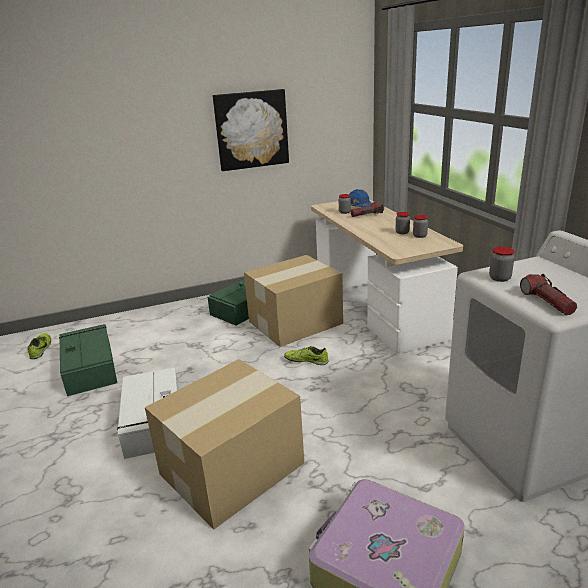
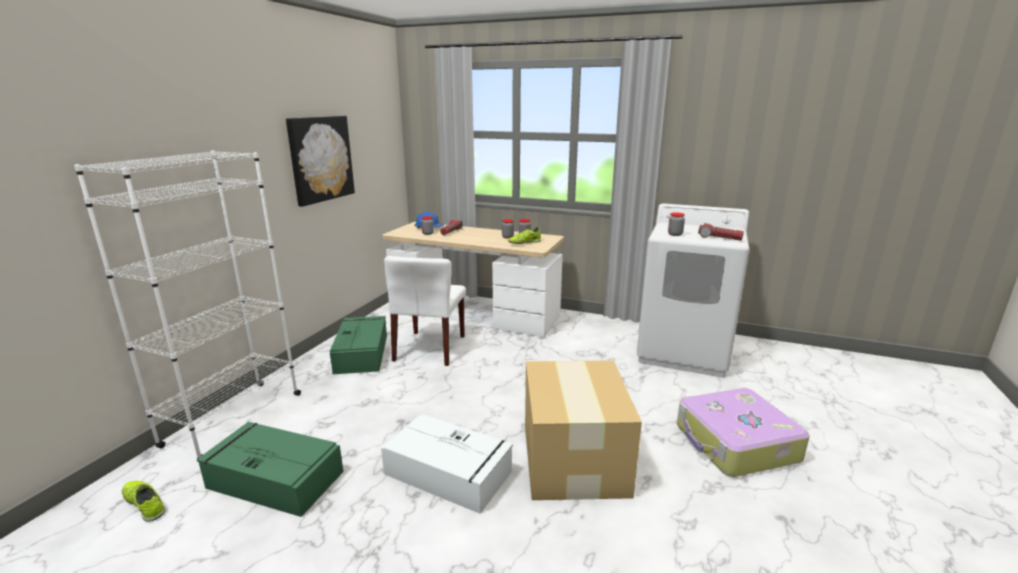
camera: 50 degrees left, 5 degrees down
cardboard box [244,255,343,347] -> white chair [384,256,466,366]
shoe [284,346,328,365] -> shoe moved to [508,227,541,244]
none -> white bookcase [74,150,301,459]

